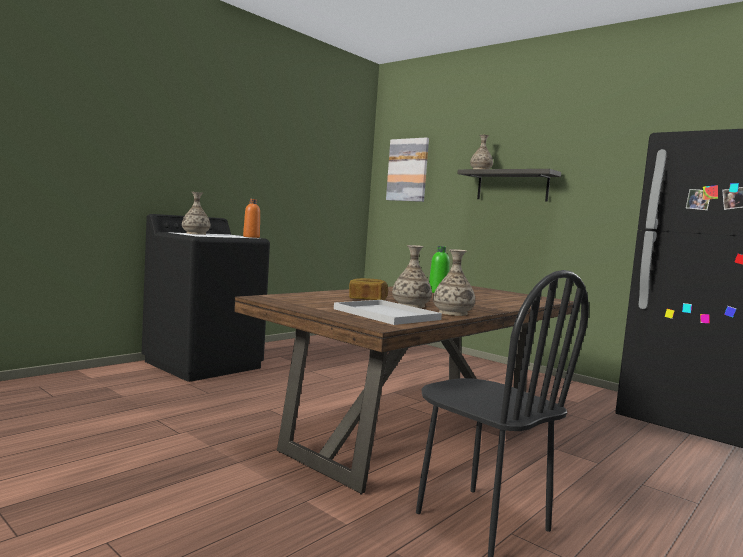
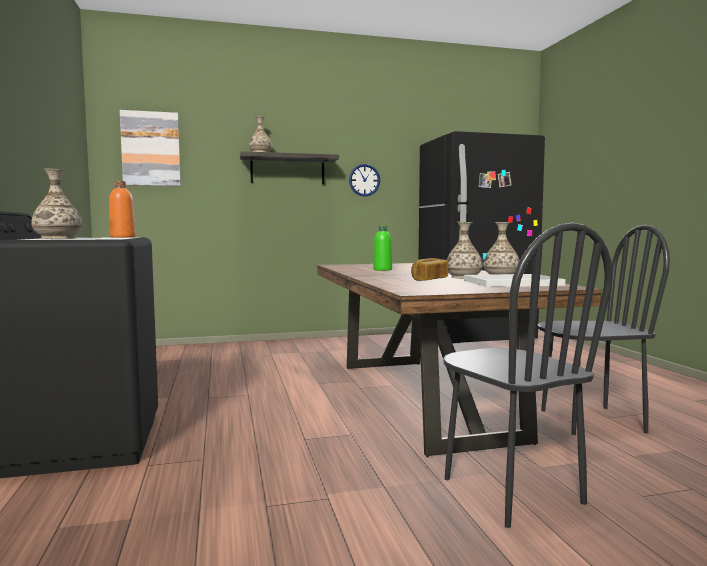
camera: 55 degrees left, 0 degrees up
none -> wall clock [349,164,380,197]
none -> black chair [443,223,613,528]

